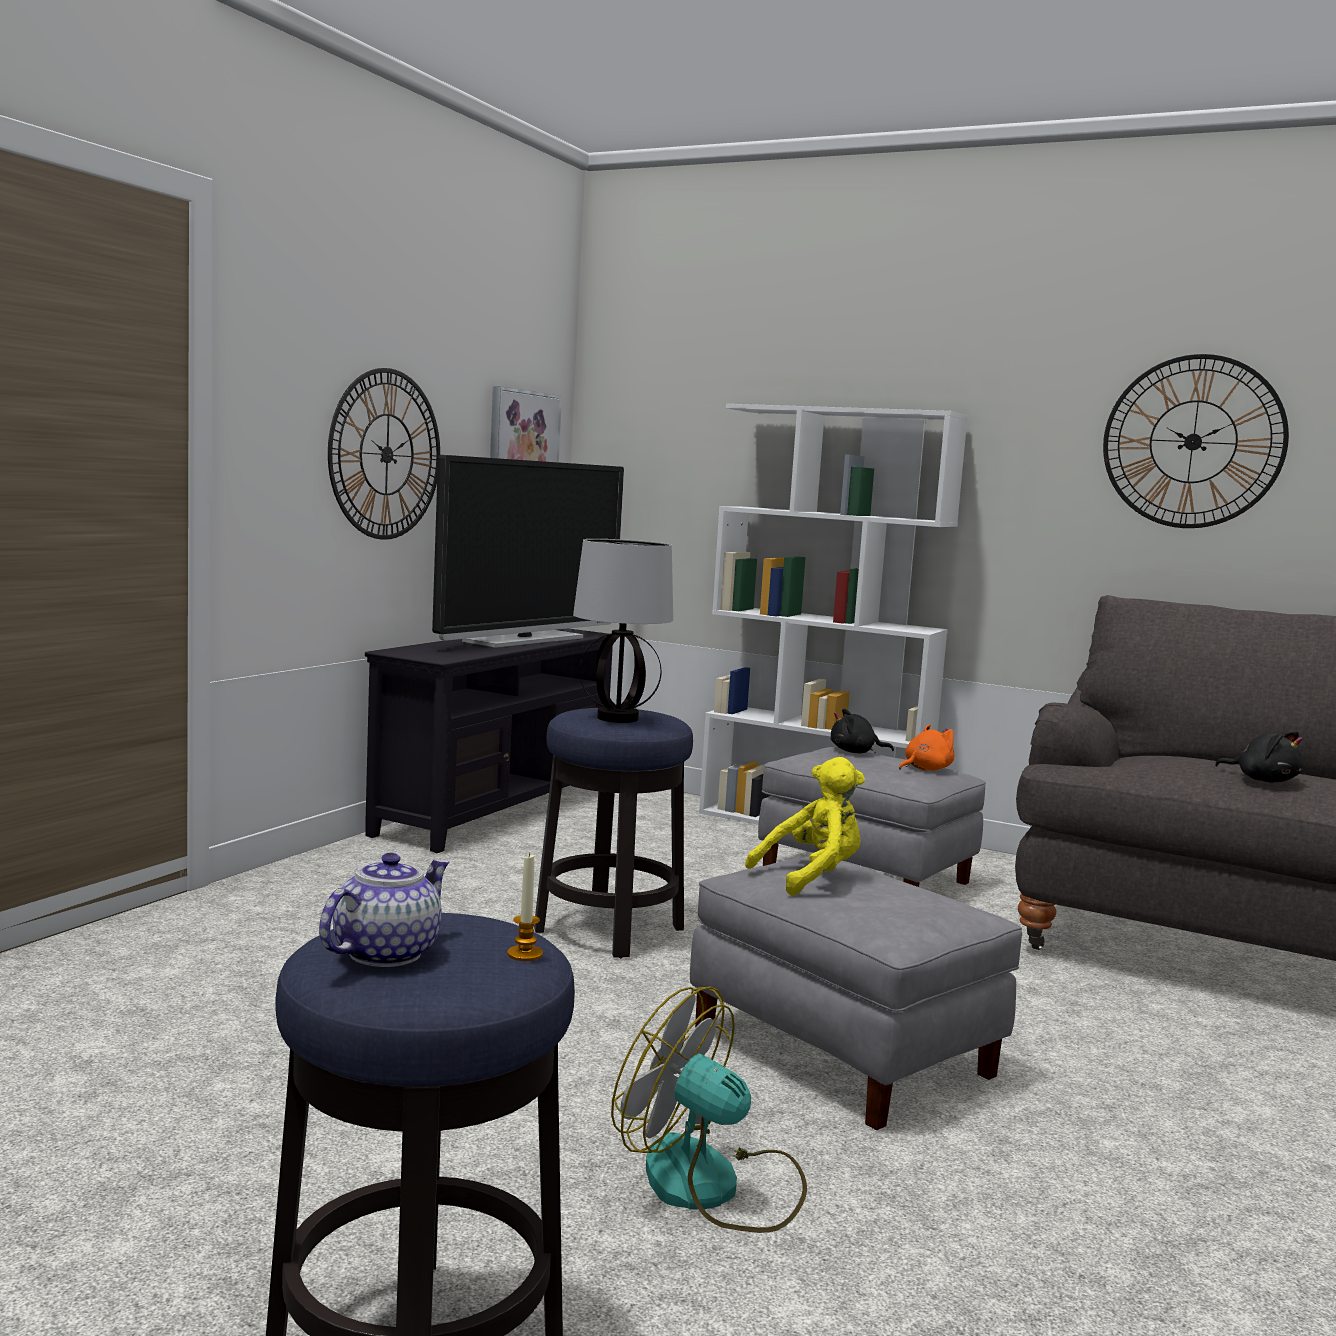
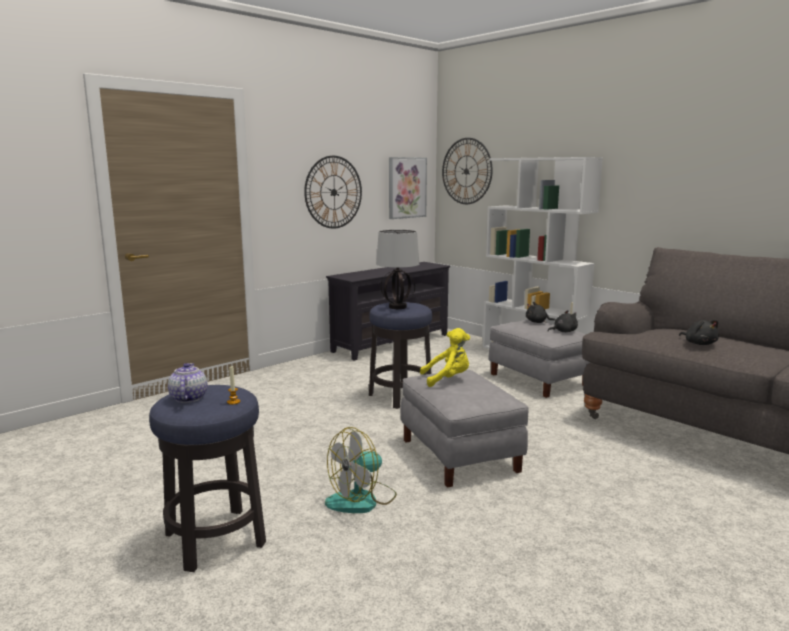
camera: 20 degrees right, 5 degrees up
teapot [319,853,450,967] -> teapot turned 60 degrees counterclockwise [168,363,207,403]
television [432,455,624,648] -> none
fan [611,986,807,1233] -> fan turned 90 degrees counterclockwise [325,427,397,513]
orange plush toy [899,724,954,771] -> black plush toy [548,310,578,332]
wall clock [1103,354,1289,528] -> wall clock moved to [442,138,493,204]

